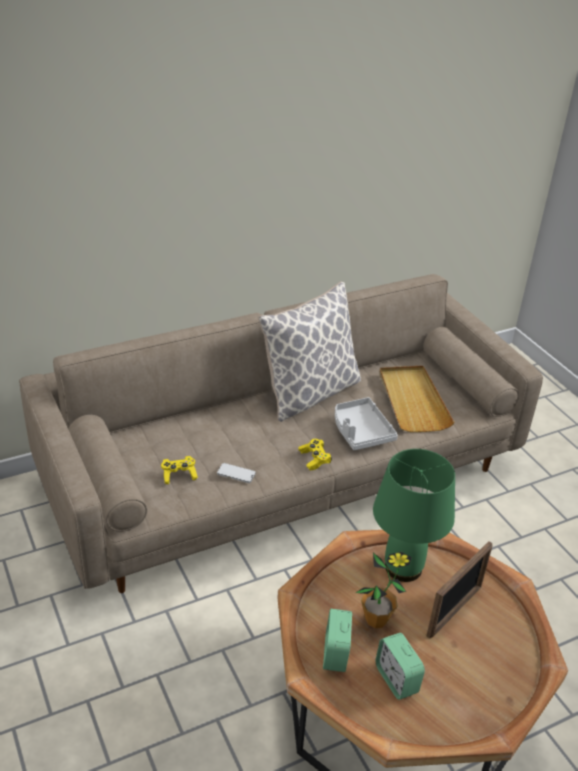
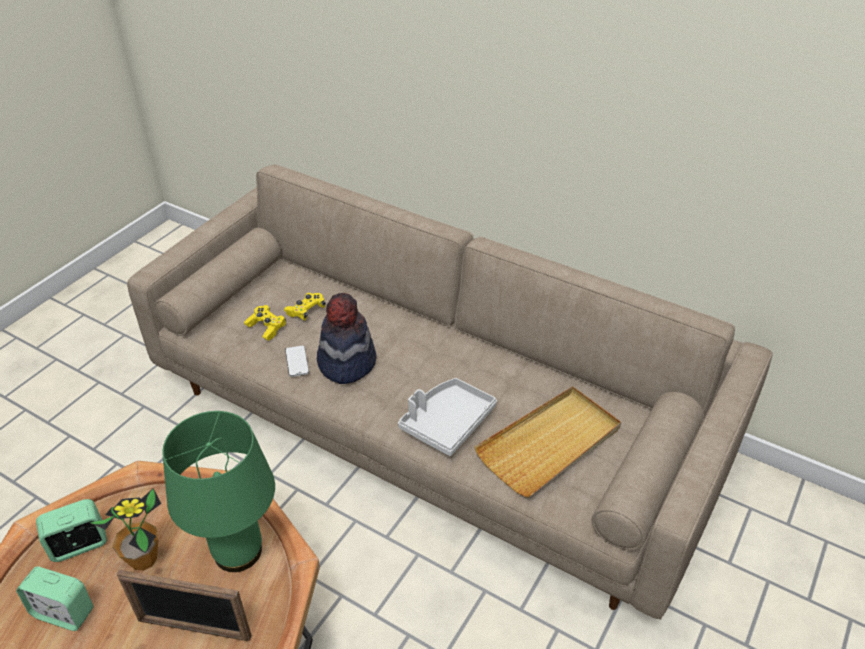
camera: 60 degrees right, 5 degrees up
pillow [258,282,361,422] -> none
yellow game controller [298,439,332,471] -> yellow game controller moved to [284,293,326,321]
alarm clock [375,633,425,700] -> alarm clock turned 105 degrees counterclockwise [16,566,93,631]
none -> hat [317,293,377,384]

